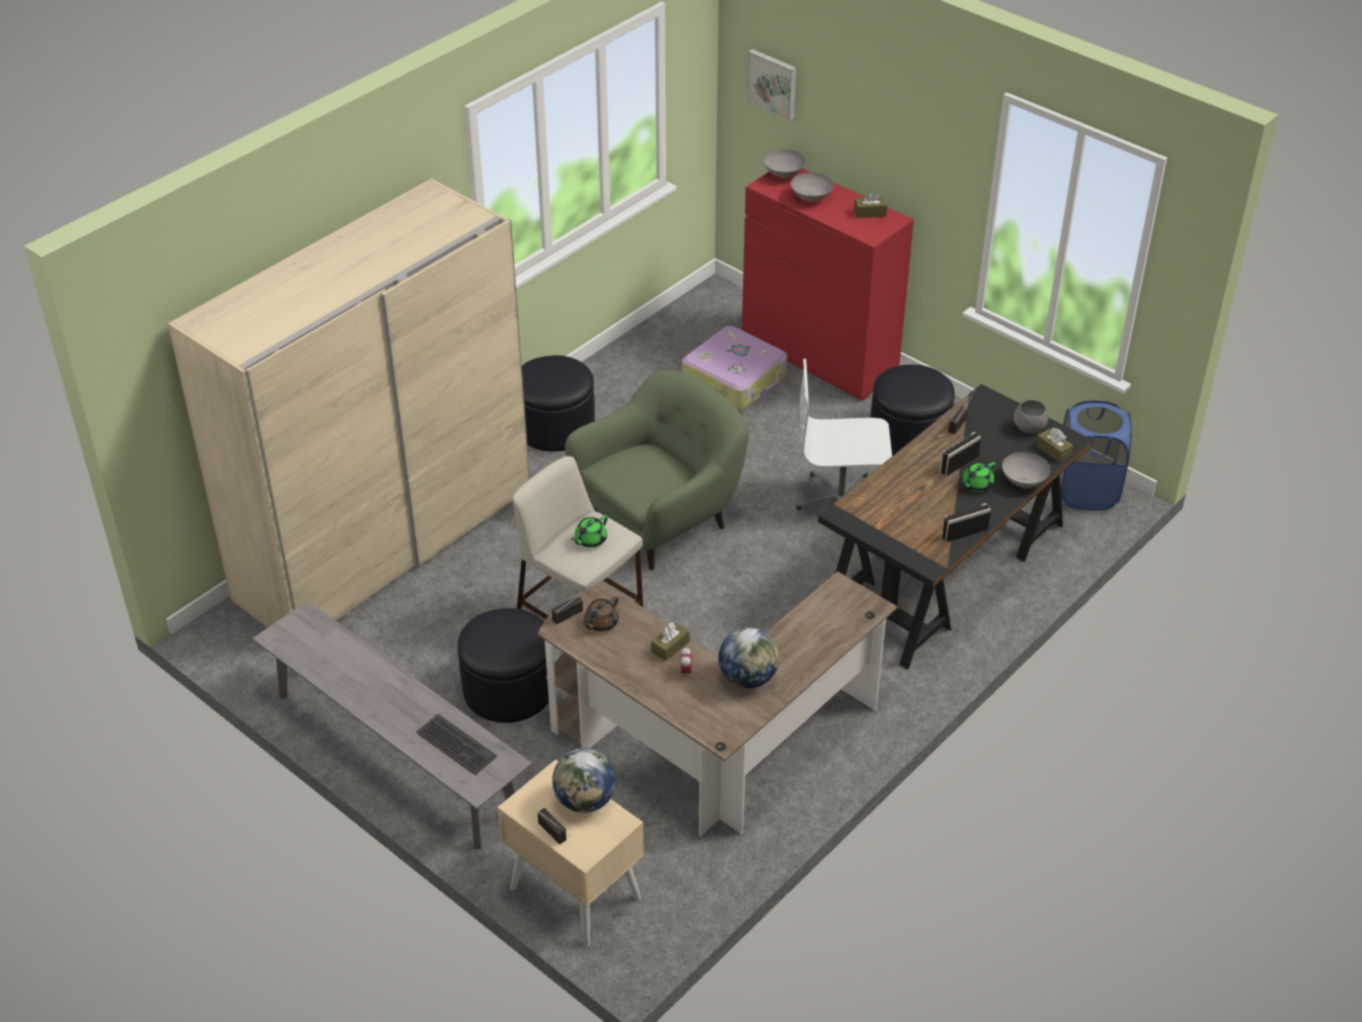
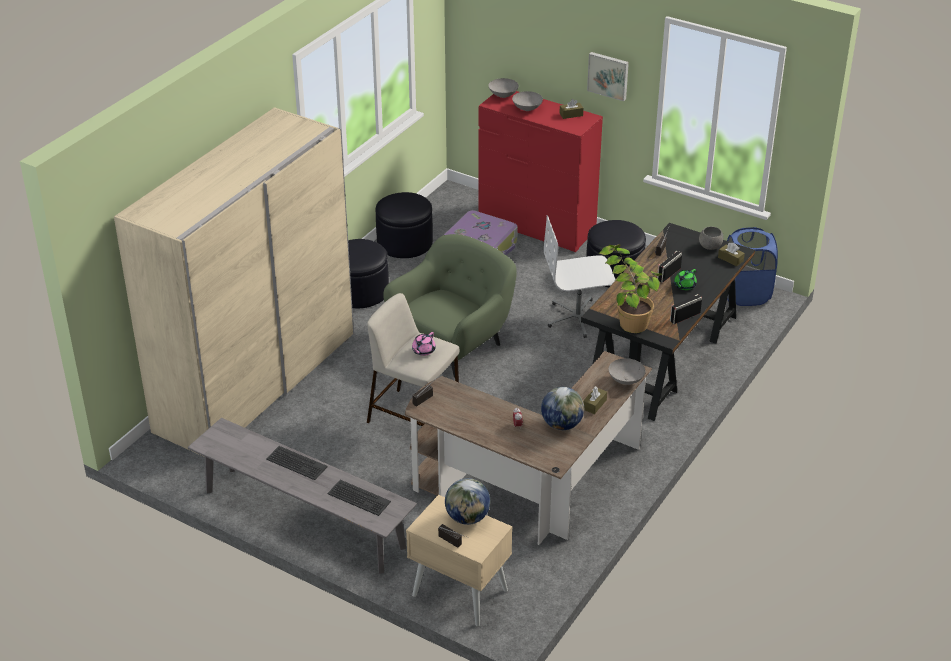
camera: 10 degrees left, 5 degrees down
black ottoman [458,608,549,723] -> black ottoman moved to [375,192,433,258]
green teapot [571,515,608,548] -> pink teapot [412,332,436,356]
brown teapot [582,596,619,631] -> none
brown tissue box [651,622,690,661] -> brown tissue box moved to [583,386,607,414]
picture [747,49,796,120] -> picture moved to [587,52,629,101]
grey bowl [1002,452,1051,487] -> grey bowl moved to [608,358,645,385]
none -> keyboard [266,446,328,480]
none -> potted plant [599,244,662,333]

